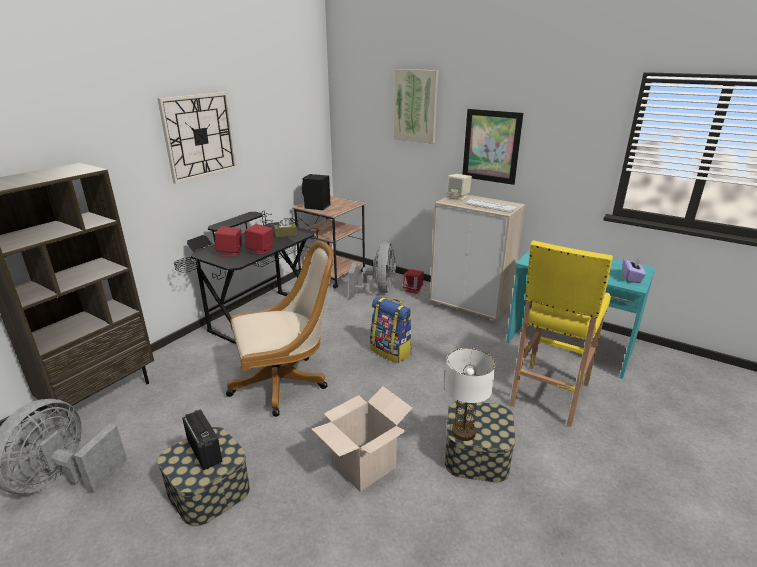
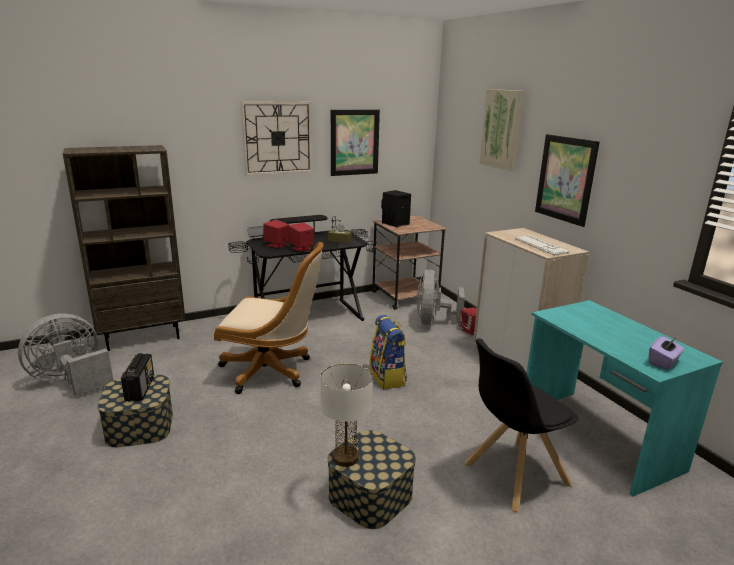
camera: 30 degrees right, 5 degrees down
cardboard box [311,386,413,492] -> none
grey fan [348,242,396,298] -> grey fan turned 150 degrees clockwise [416,270,465,325]
beige speaker [447,174,472,200] -> none
yellow stool [510,240,613,427] -> black chair [465,338,579,512]
none -> picture [331,110,380,176]

